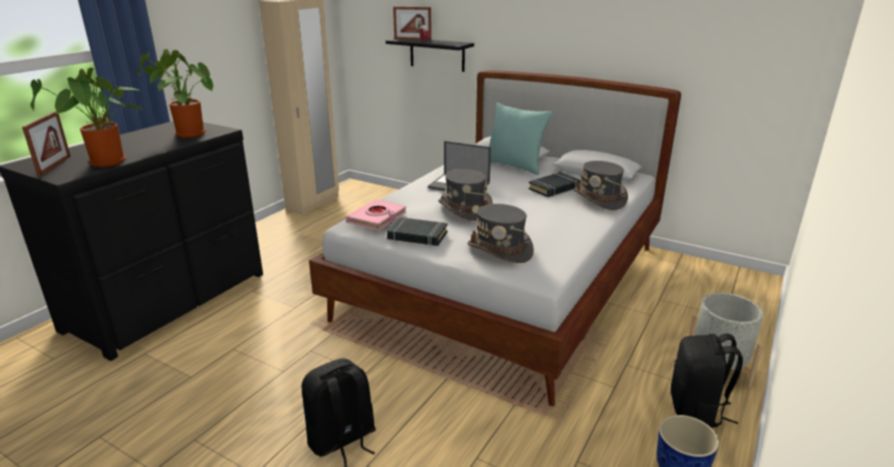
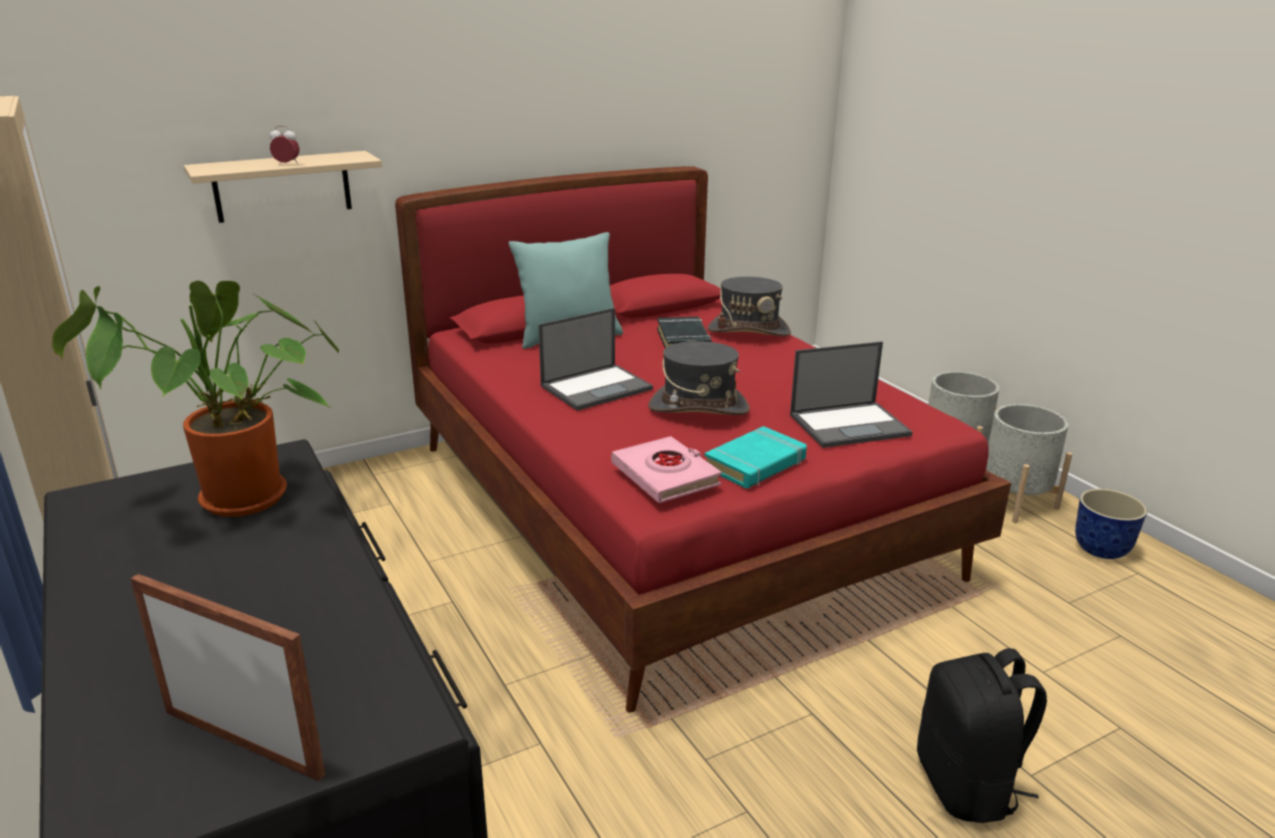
camera: 60 degrees left, 0 degrees up
potted plant [30,68,144,167] -> none
white bed [309,70,681,406] -> red bed [395,166,1011,713]
black shelf [386,39,474,72] -> beige shelf [184,151,382,223]
black book [387,217,448,246] -> turquoise book [704,426,807,489]
picture frame [393,7,431,40] -> none
grey hat [467,204,534,263] -> laptop [790,341,912,448]
black backpack [671,333,743,428] -> grey planter [986,404,1072,523]

